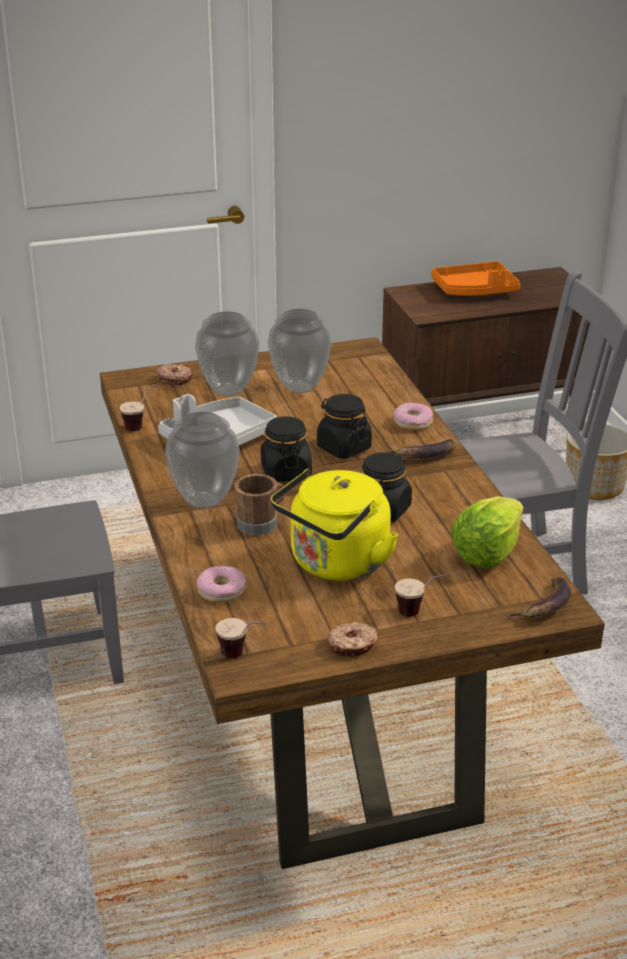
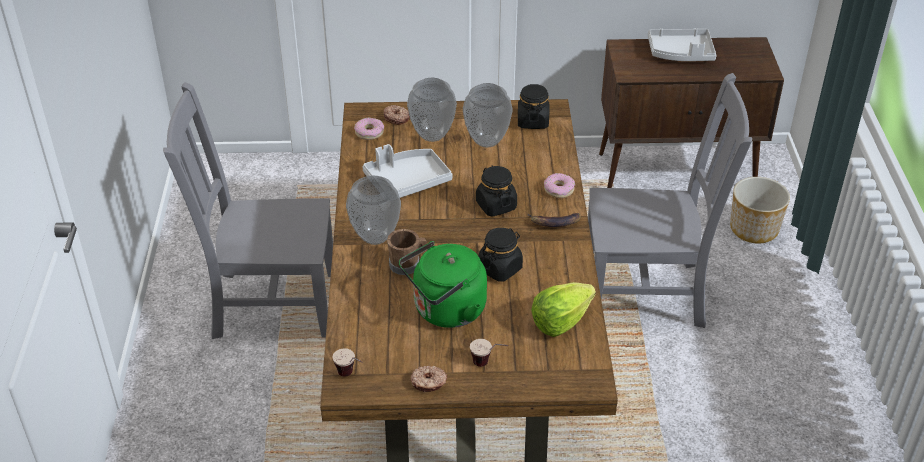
camera: 15 degrees right, 10 degrees up
cup [120,383,159,431] -> none
donut [197,566,246,603] -> donut moved to [354,118,384,140]
black jar [261,416,312,482] -> black jar moved to [518,84,549,129]
yellow kettle [271,469,398,581] -> green kettle [399,241,487,328]
orange tray [431,261,520,296] -> grey tray [648,28,717,61]
banana [504,577,571,618] -> none

